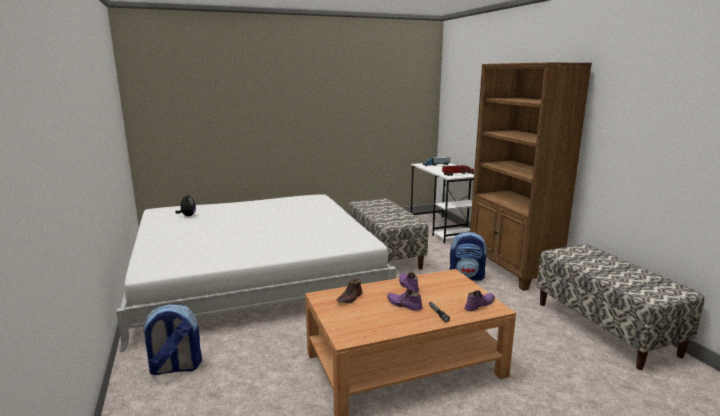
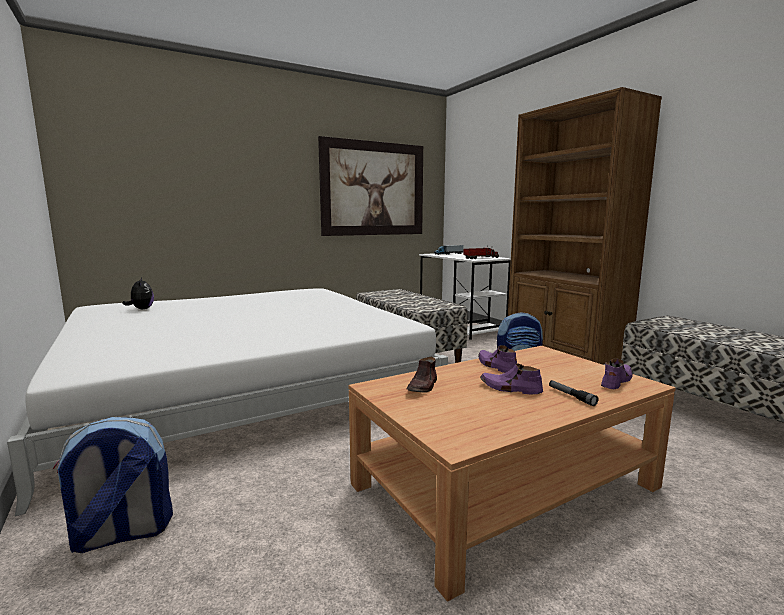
camera: 10 degrees left, 5 degrees down
none -> picture [318,136,423,236]

